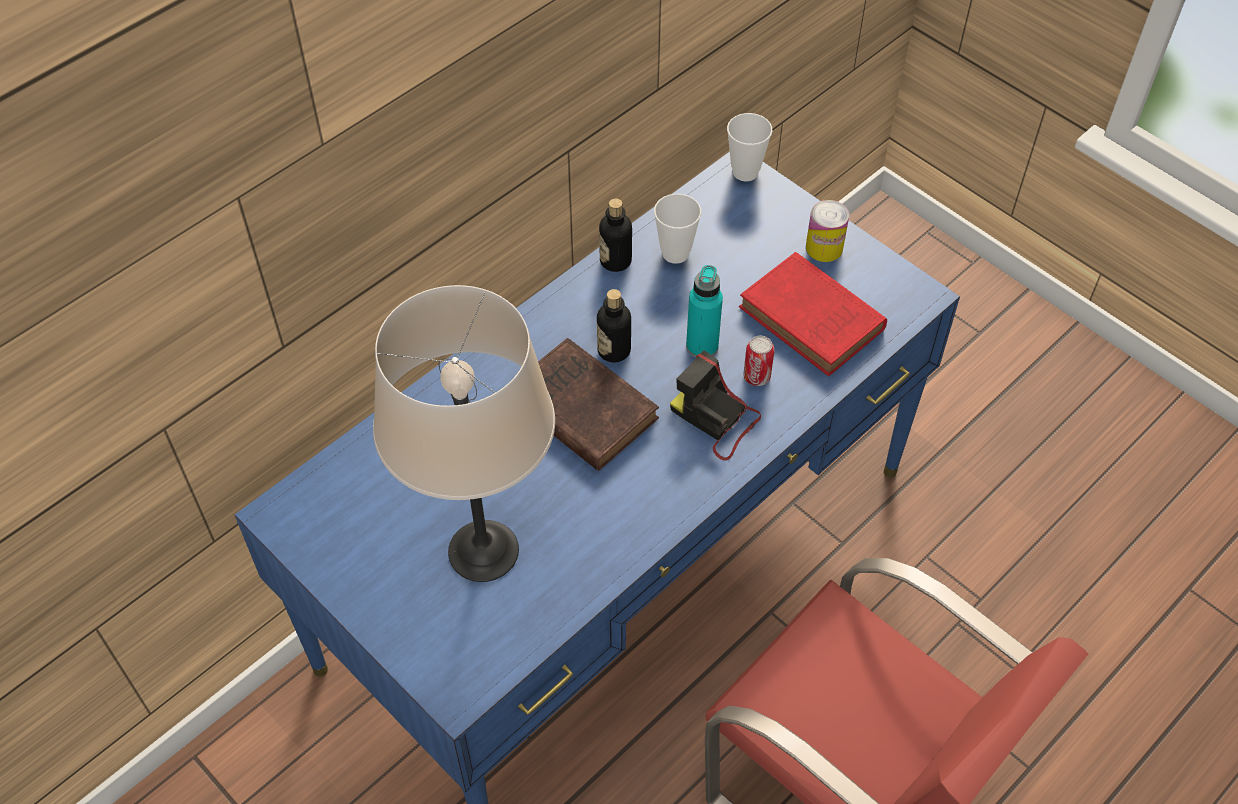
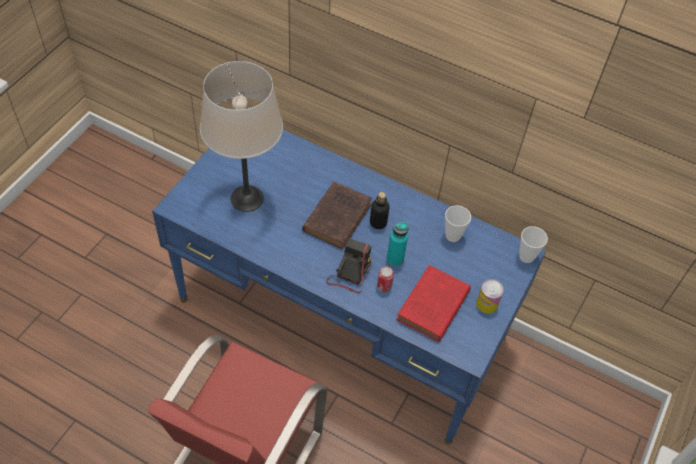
camera: 70 degrees right, 0 degrees up
bottle [599,198,632,272] -> none

